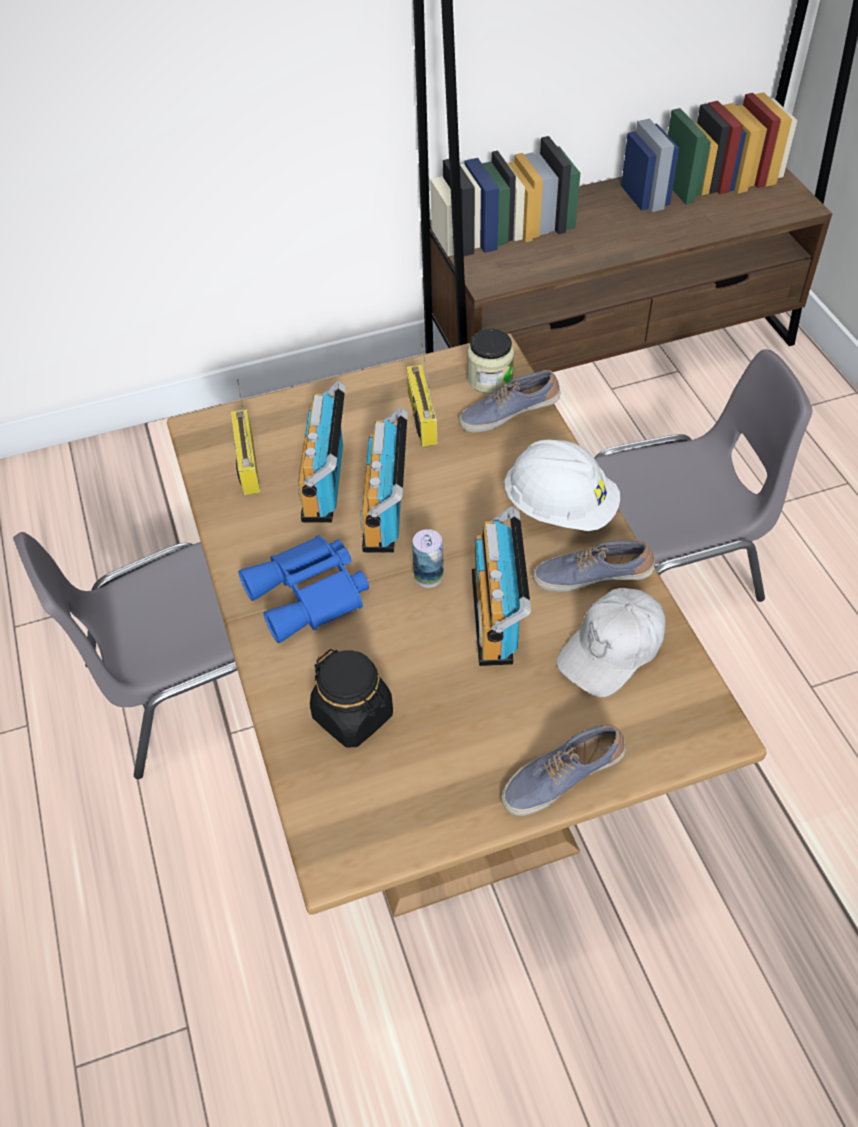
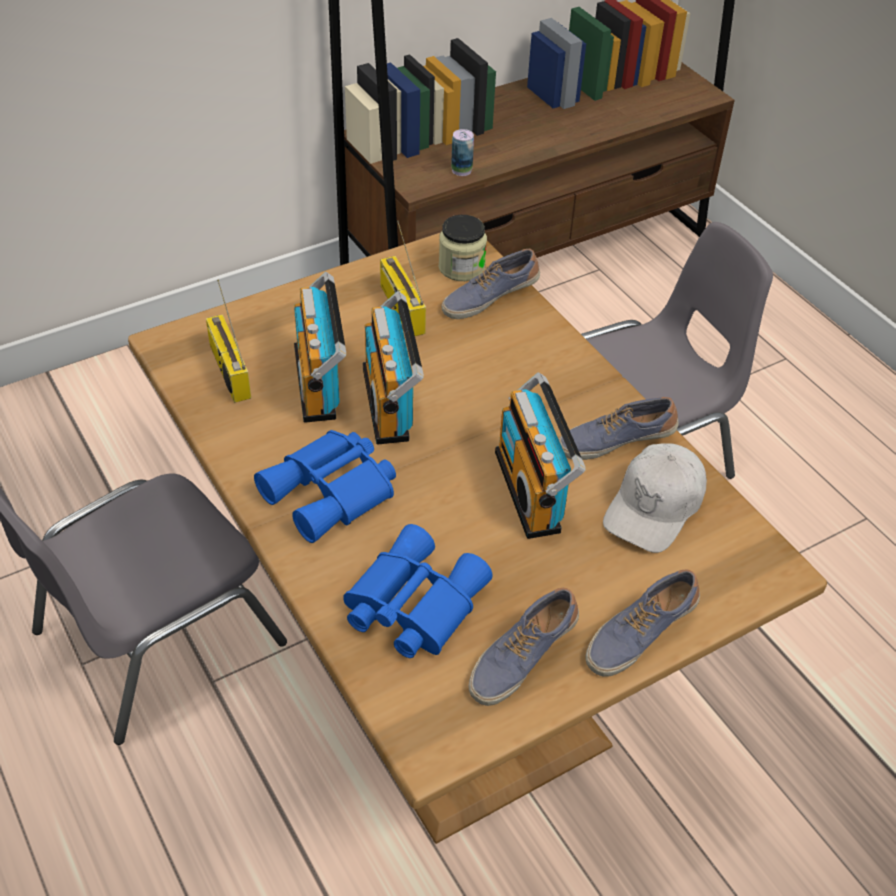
camera: 15 degrees left, 5 degrees down
black jar [310,649,393,748] -> blue binoculars [343,524,493,658]
can [412,529,443,588] -> can moved to [451,129,474,176]
white hard hat [504,440,620,531] -> none
none -> shoe [469,588,579,706]

